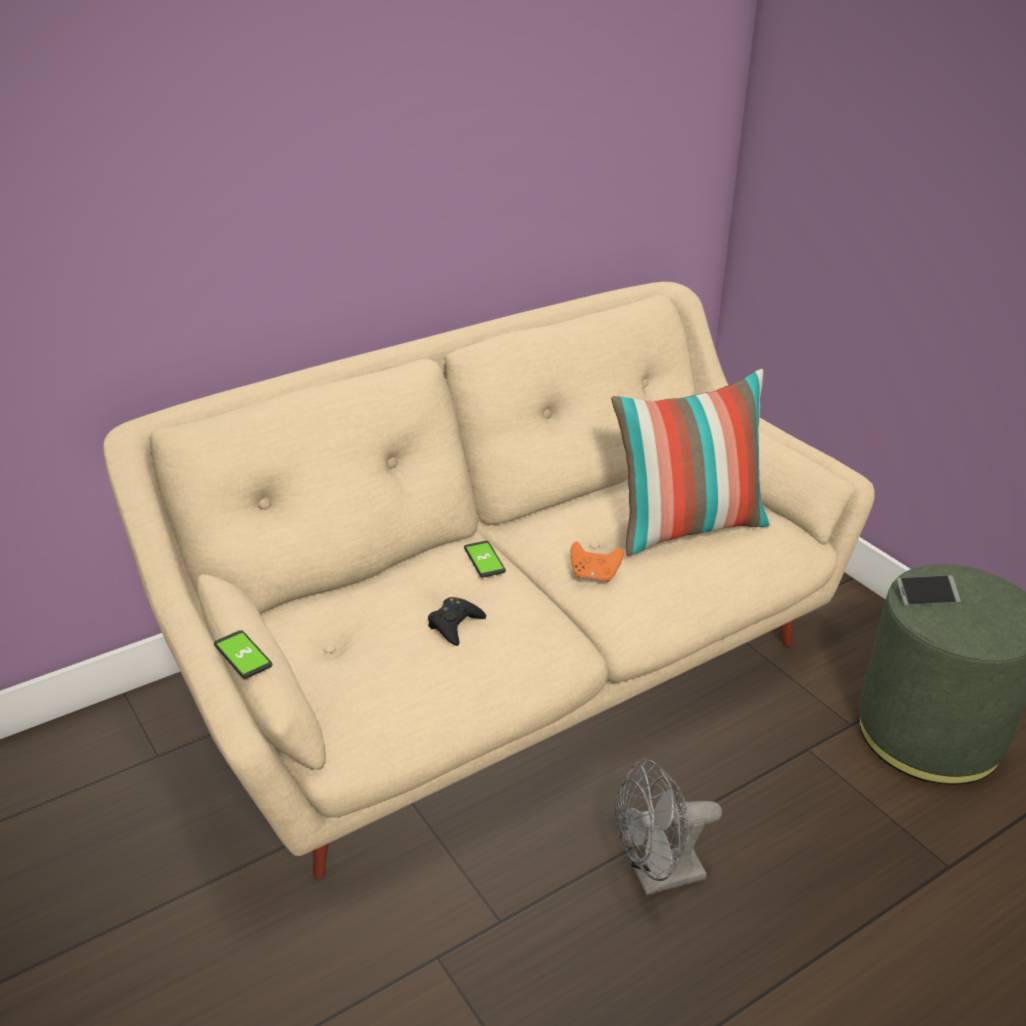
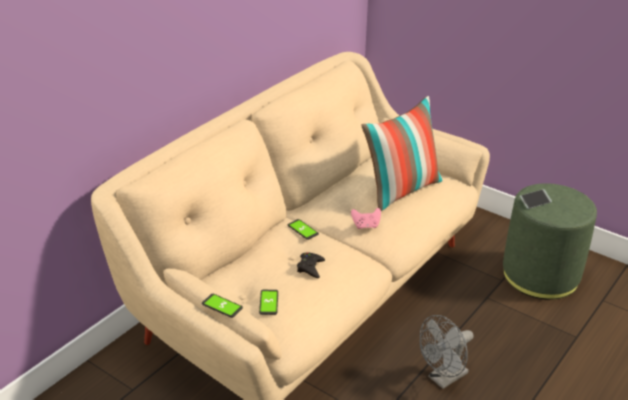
camera: 20 degrees left, 0 degrees up
orange game controller [571,541,624,582] -> pink game controller [351,208,381,229]
none -> phone [259,290,278,315]

